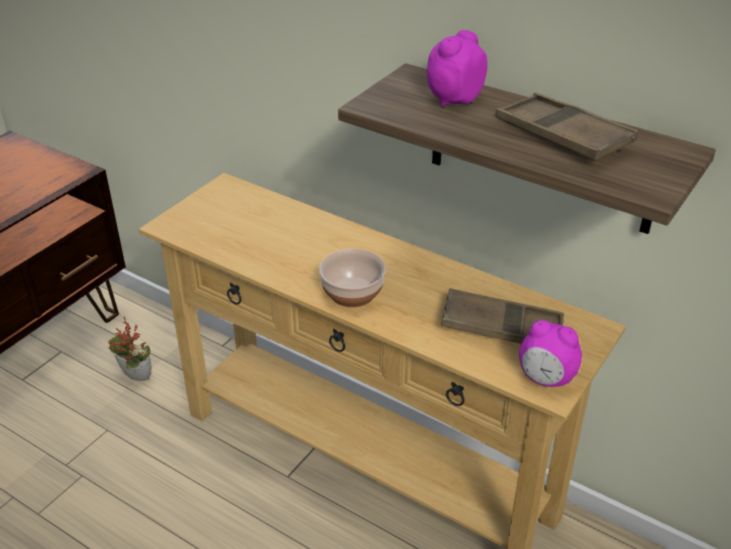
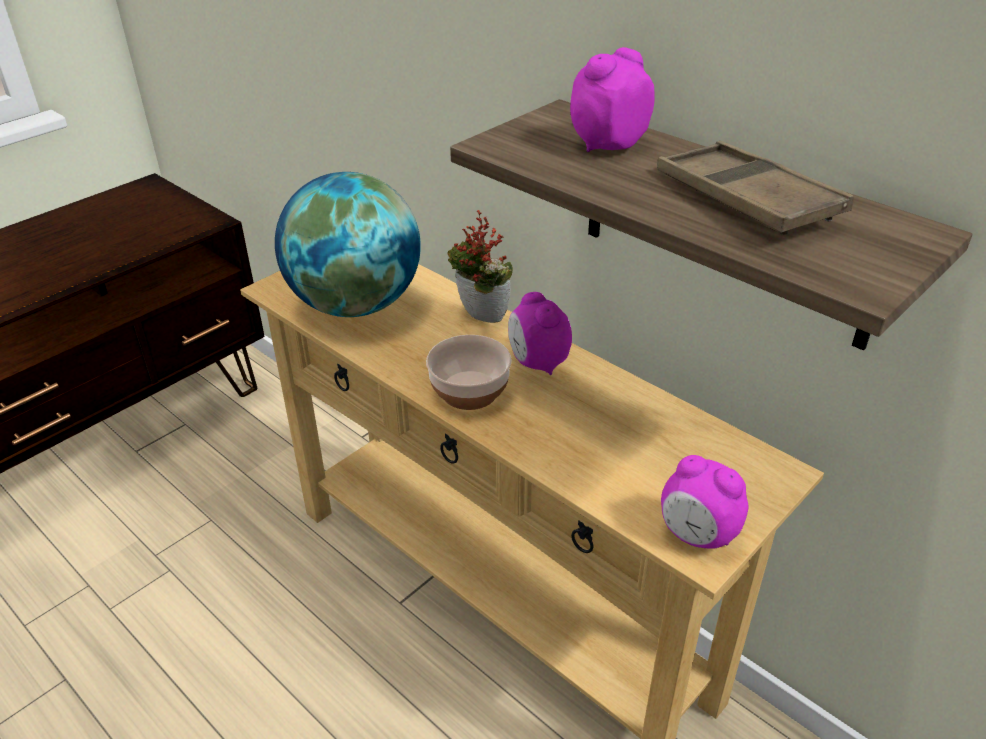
camera: 10 degrees right, 0 degrees up
potted plant [108,317,152,381] -> potted plant moved to [447,210,513,323]
brown tray [441,288,564,344] -> none
none -> globe [275,172,421,317]
none -> alarm clock [508,292,572,375]

